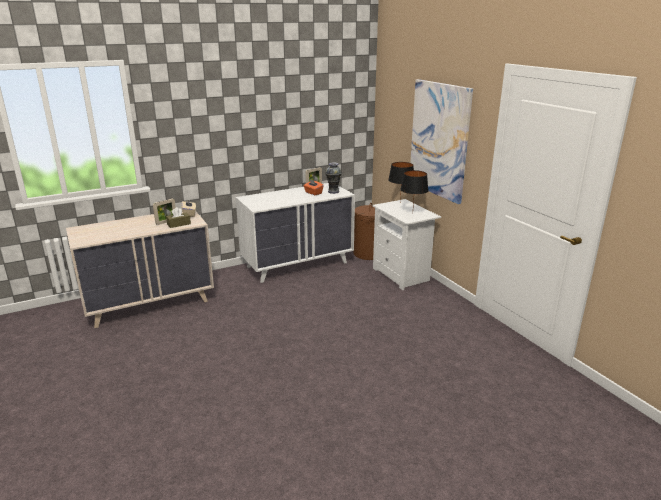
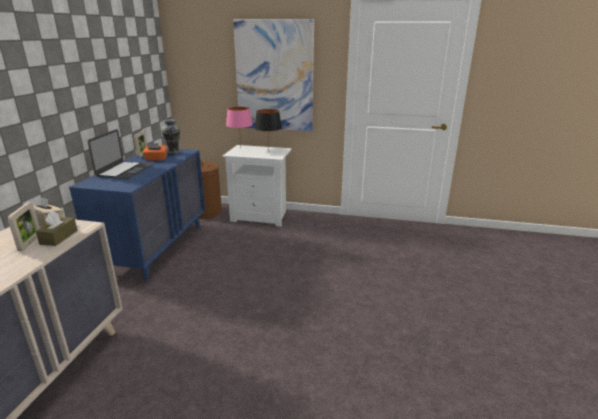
camera: 50 degrees left, 0 degrees up
white dresser [236,183,355,283] -> blue dresser [69,149,205,281]
black table lamp [388,162,414,202] -> pink table lamp [226,107,253,145]
none -> laptop [88,129,153,179]

